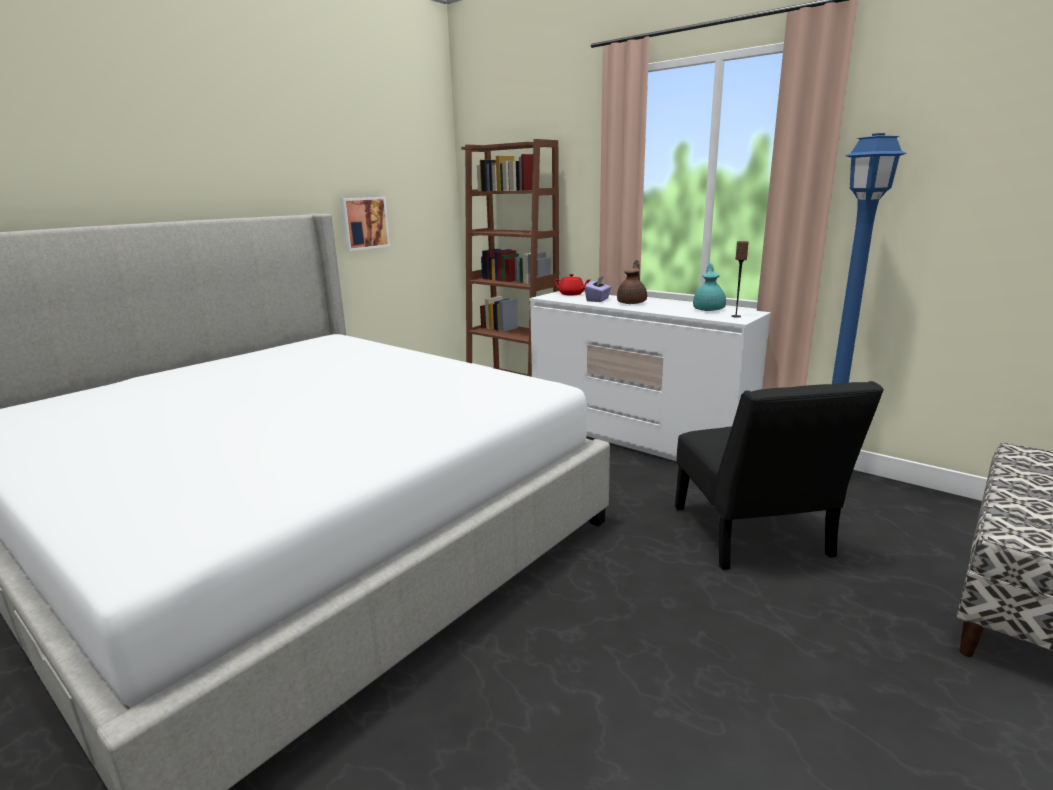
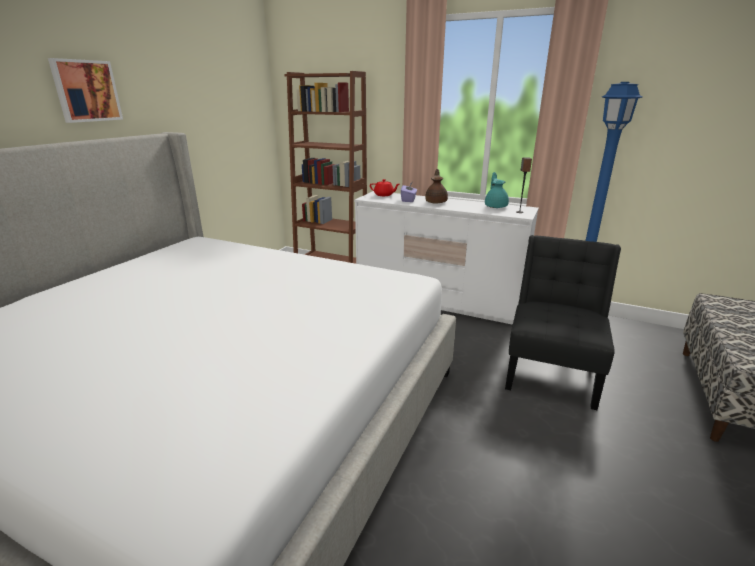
camera: 15 degrees left, 5 degrees up
picture [340,197,390,251] -> picture moved to [48,58,123,123]
black chair [675,381,884,570] -> black chair turned 135 degrees counterclockwise [505,235,621,410]

